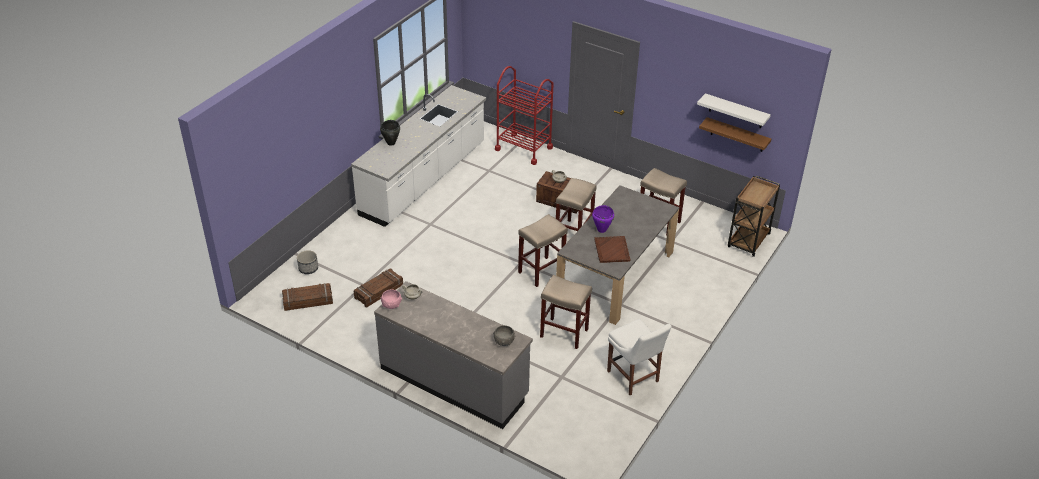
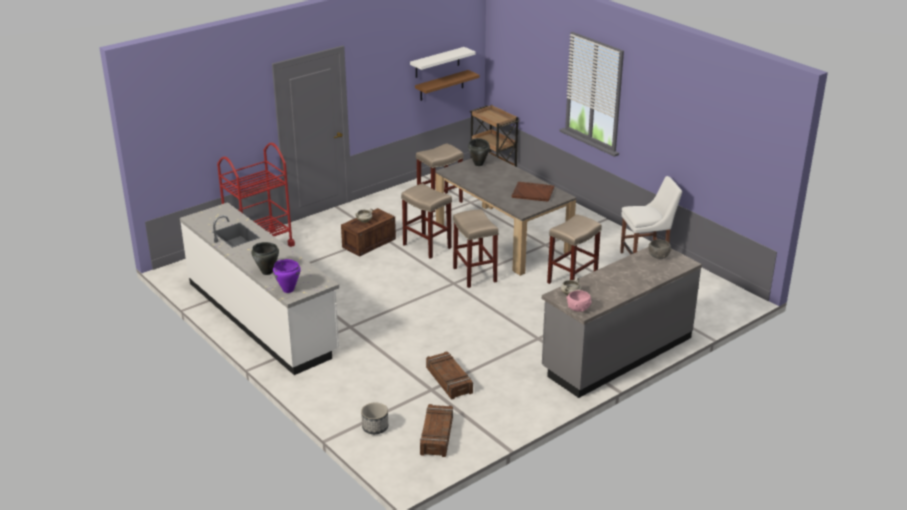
camera: 70 degrees left, 10 degrees down
purple cooking pot [592,205,614,233] -> purple cooking pot moved to [273,259,301,293]
none -> black cooking pot [468,138,490,166]

